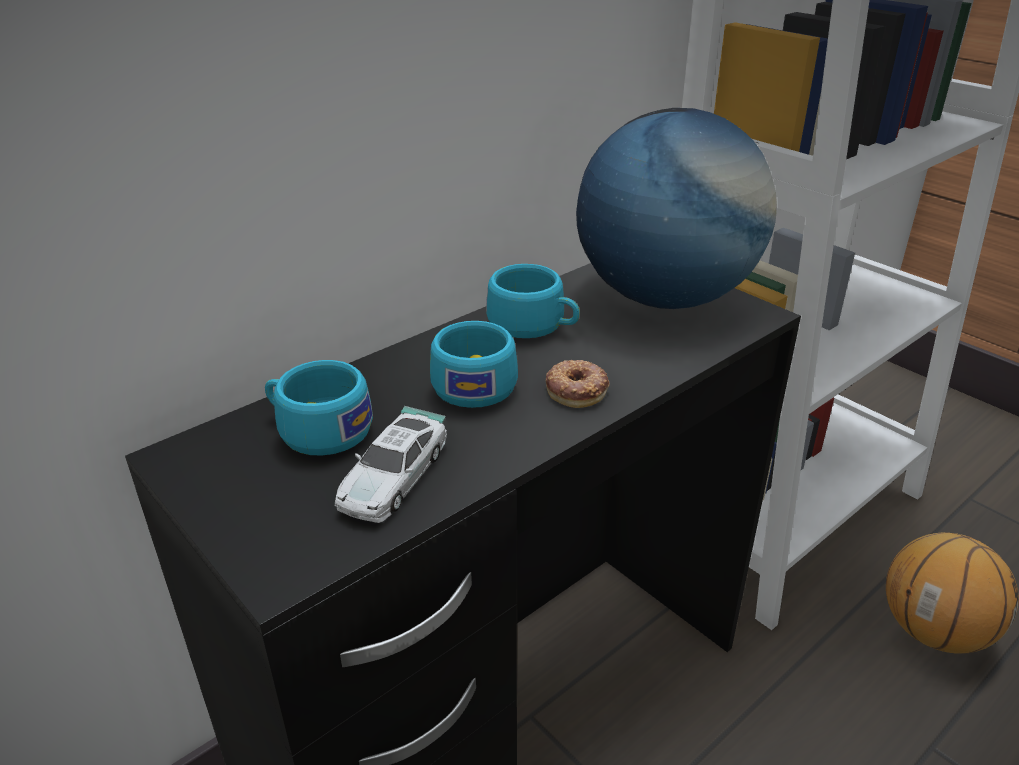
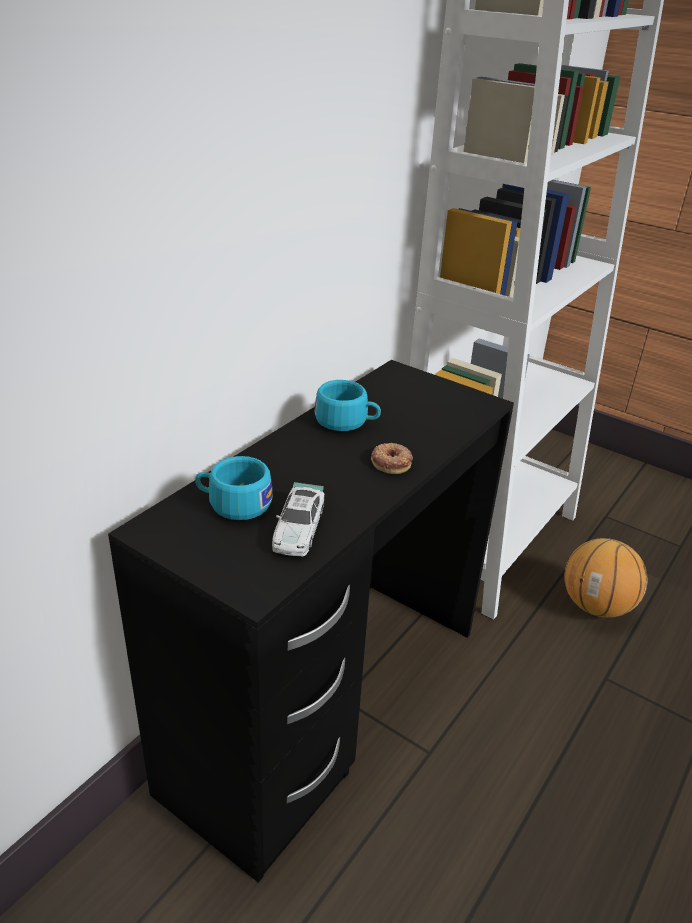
camera: 15 degrees left, 0 degrees up
turquoise cup [430,321,518,408] -> none
globe [576,108,777,309] -> none

